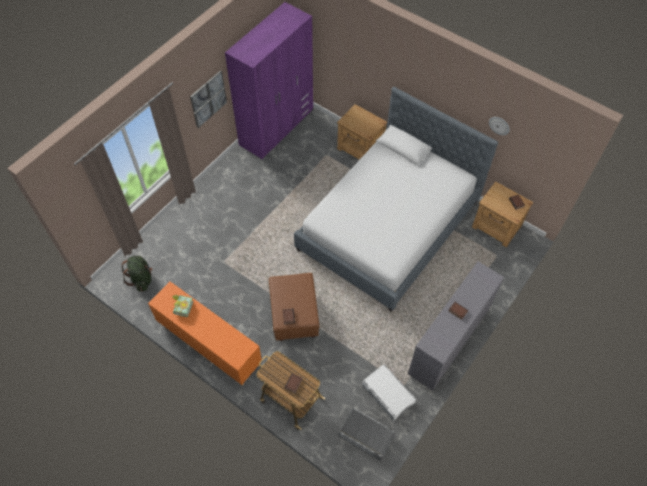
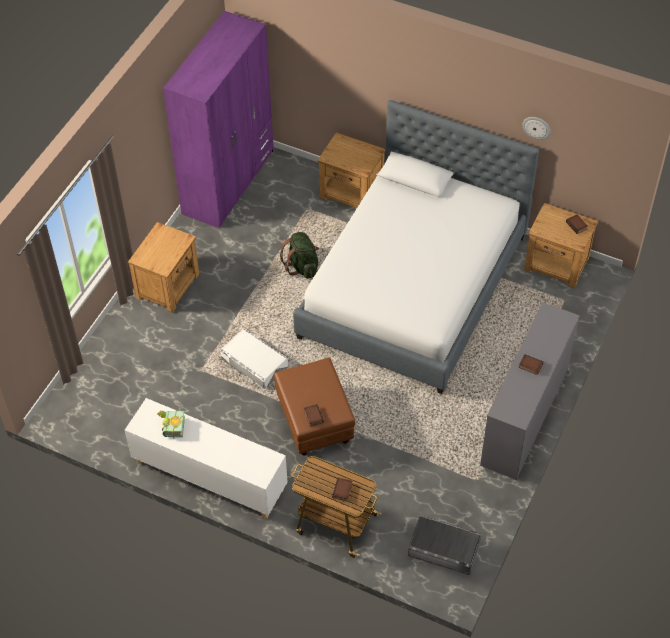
camera: 10 degrees left, 5 degrees down
green backpack [122,256,153,292] -> green backpack moved to [280,232,319,279]
orange cabinet [148,282,262,385] -> white cabinet [125,398,288,519]
picture [190,70,227,128] -> none
white storage box [362,364,416,421] -> white storage box moved to [220,329,288,389]
none -> brown nightstand [128,222,200,313]

